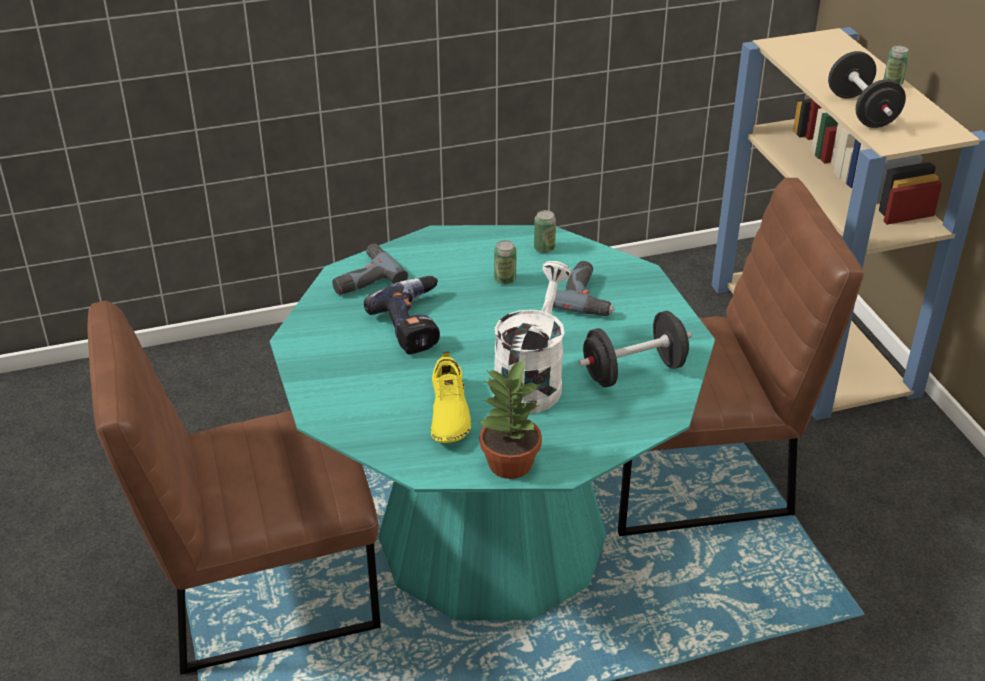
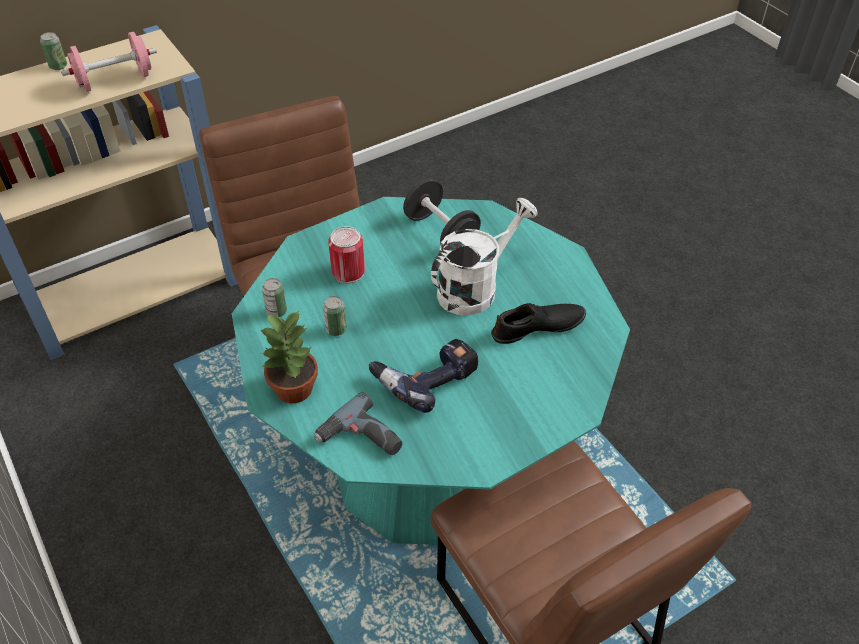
camera: 105 degrees left, 10 degrees up
yellow shoe [431,352,471,443] -> black shoe [491,303,586,344]
potted plant [479,359,542,479] -> potted plant moved to [259,311,318,403]
white watering can [493,261,572,414] -> white watering can turned 135 degrees clockwise [431,198,538,315]
power drill [553,261,615,316] -> can [328,226,365,283]
black dumbbell [828,51,906,128] -> pink dumbbell [61,32,157,92]

